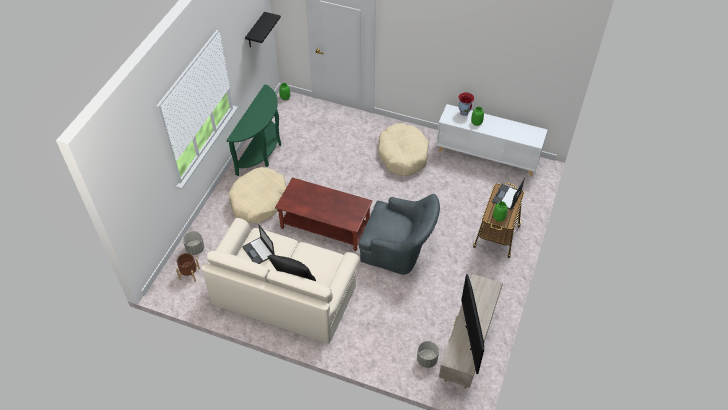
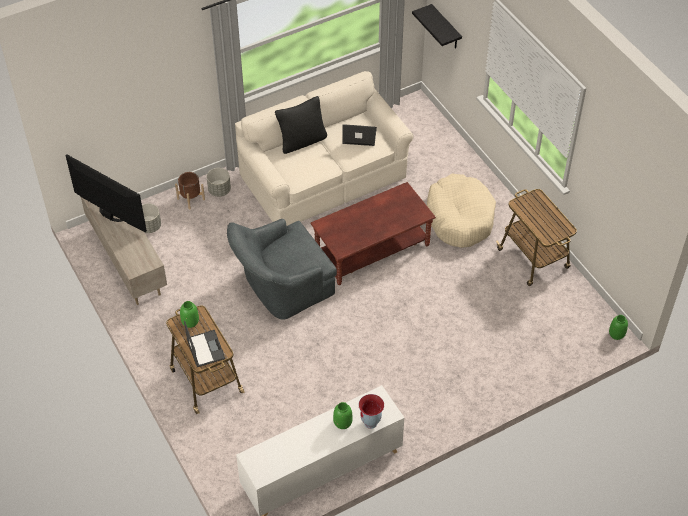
camera: 130 degrees right, 0 degrees up
brown planter [176,253,200,282] -> brown planter moved to [175,172,205,210]
grey planter [183,231,204,255] -> grey planter moved to [207,168,231,197]
green console table [226,84,281,176] -> cart [496,189,577,286]
black shelf [245,12,281,47] -> black shelf moved to [412,4,462,49]
beige dog bed [378,123,429,176] -> none

